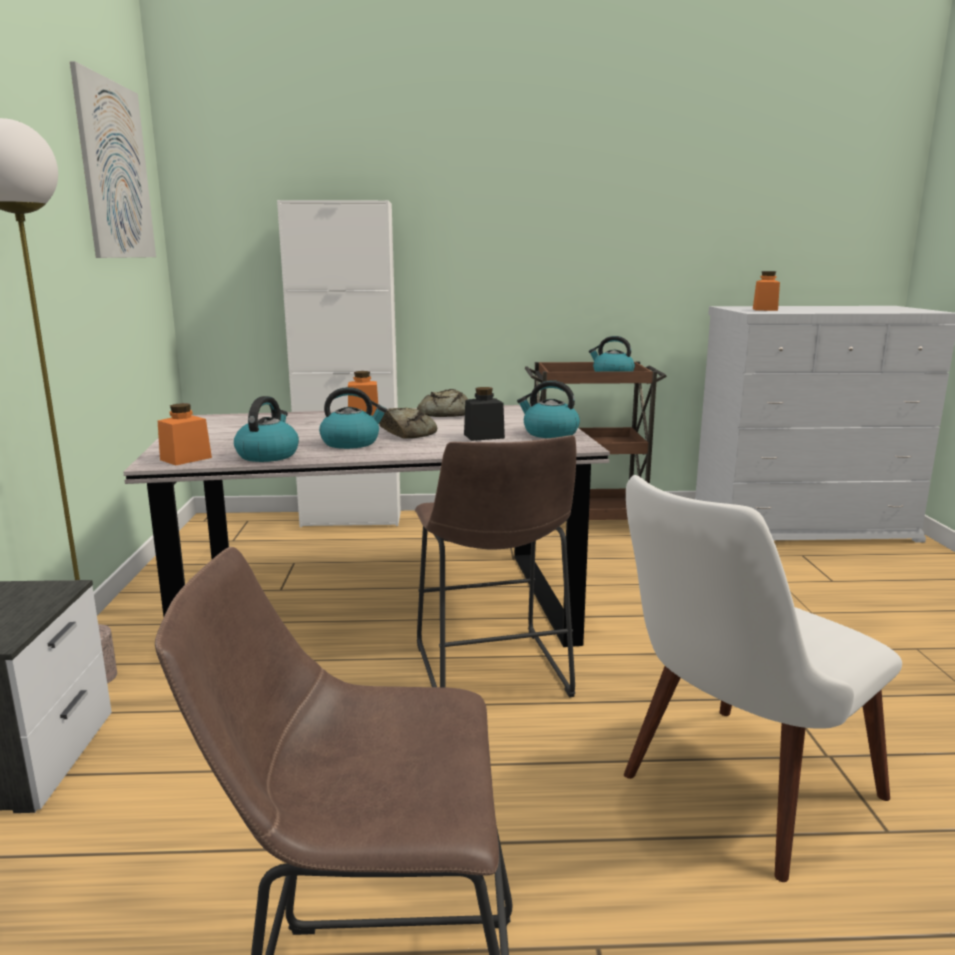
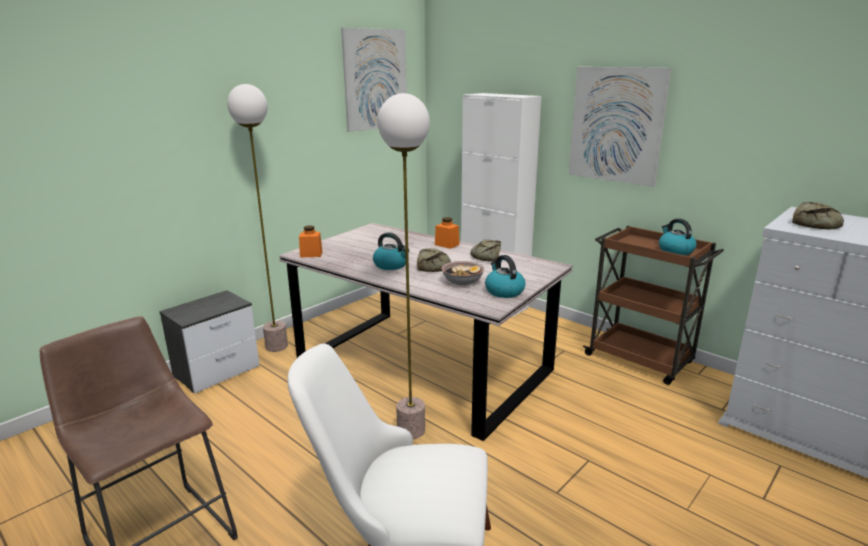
camera: 45 degrees right, 5 degrees up
kettle [234,396,299,462] -> none
brown stool [415,435,576,697] -> floor lamp [378,93,430,439]
black jar [464,387,505,441] -> bowl [442,261,485,285]
orange jar [753,271,780,311] -> bread [792,202,844,230]
none -> picture [569,67,672,187]

